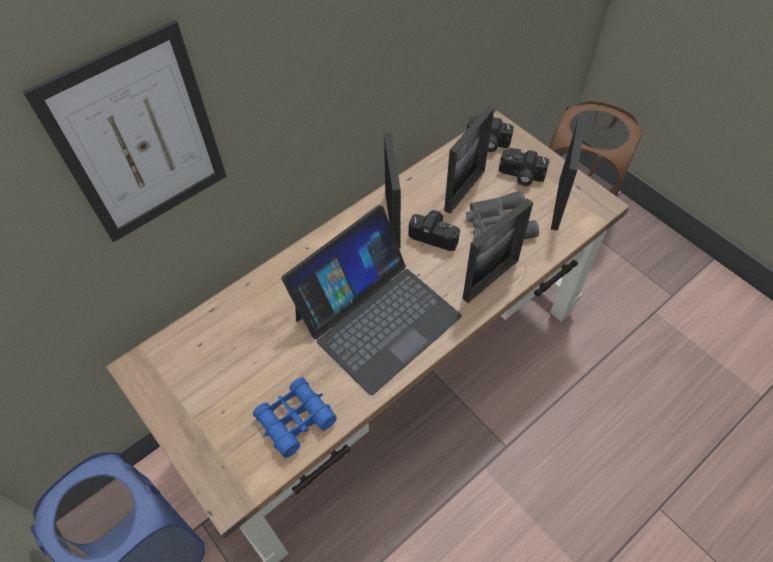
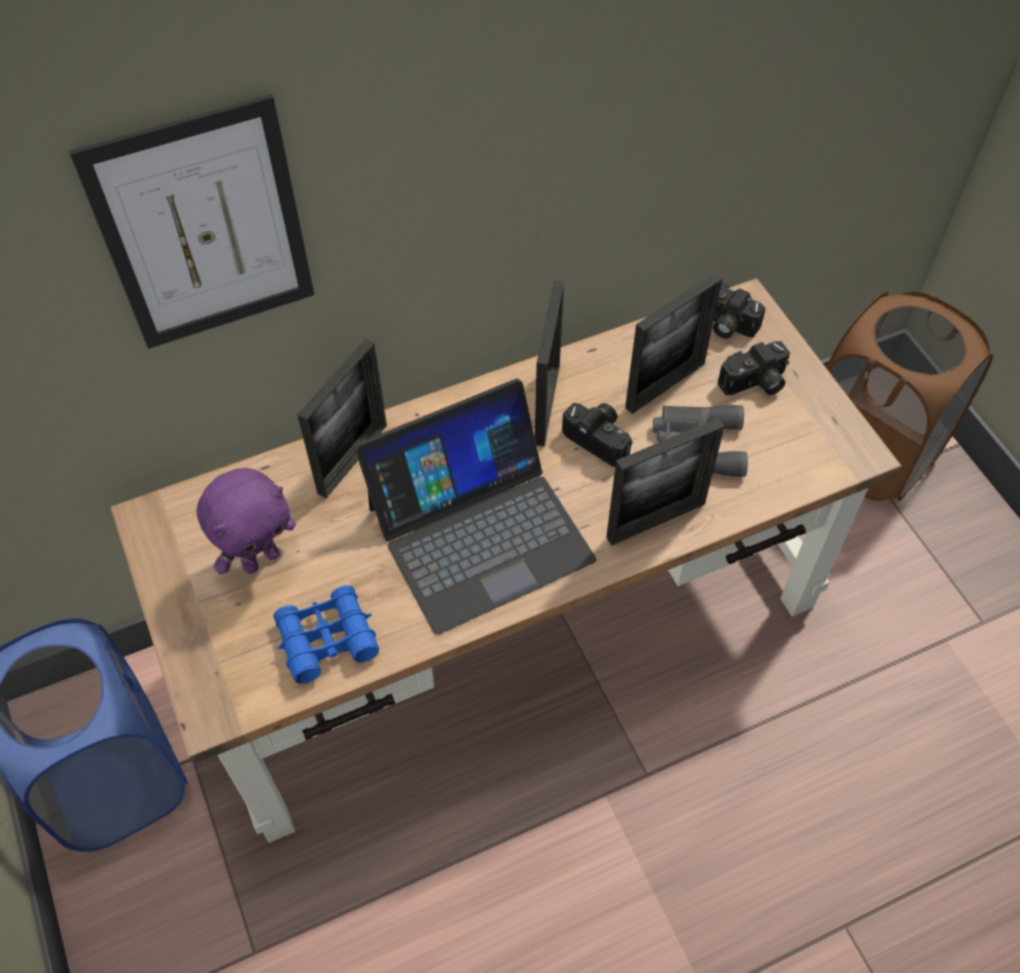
camera: 15 degrees right, 0 degrees up
camera [499,148,550,186] -> camera turned 60 degrees counterclockwise [718,341,790,395]
picture frame [551,116,586,231] -> picture frame moved to [297,339,387,498]
none -> purple plush toy [196,468,296,574]

